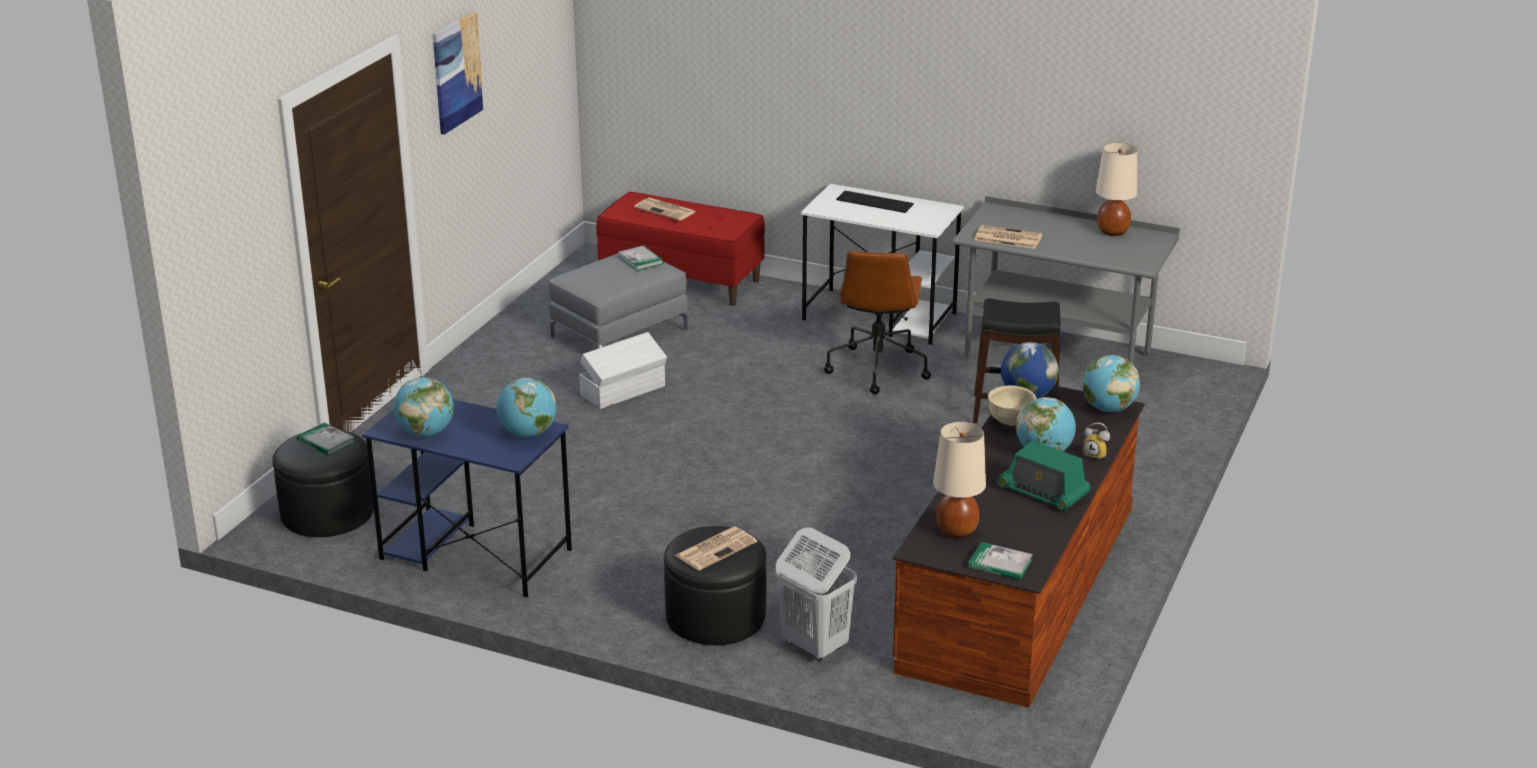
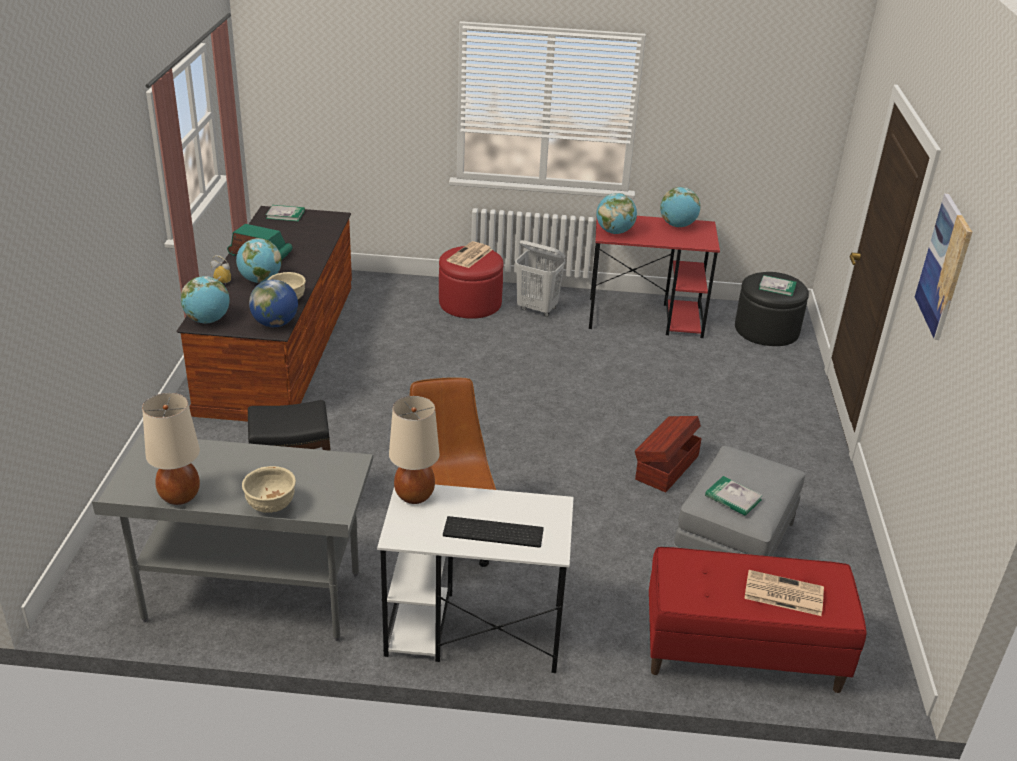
camera: 160 degrees right, 5 degrees up
blue desk [362,399,572,597] -> red desk [589,216,720,338]
white storage box [579,332,667,409] -> brown storage box [635,416,702,492]
black ottoman [664,526,766,645] -> red ottoman [439,246,504,319]
white laundry basket [775,527,857,661] -> white laundry basket moved to [515,240,566,317]
beige table lamp [933,422,986,538] -> beige table lamp moved to [389,396,440,504]
newspaper [975,225,1043,249] -> none
none -> beige bowl [242,466,296,513]

